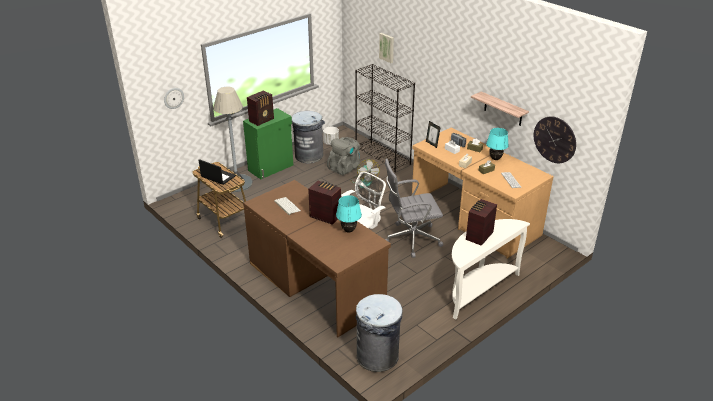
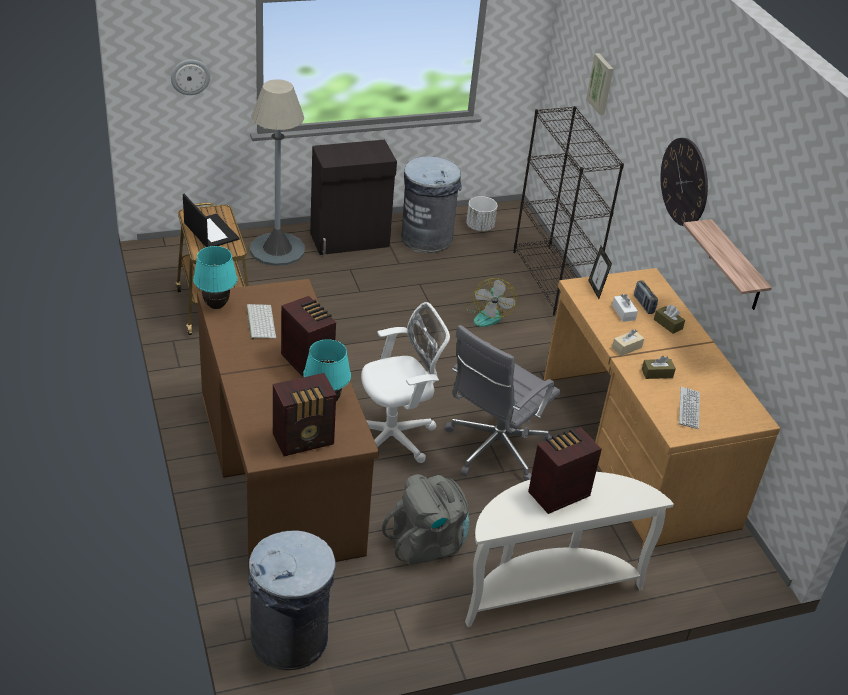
camera: 20 degrees right, 5 degrees up
green cabinet [243,108,293,179] -> black cabinet [310,140,397,255]
radio [247,91,274,126] -> radio moved to [273,373,336,456]
grey backpack [327,137,360,175] -> grey backpack moved to [382,474,469,565]
grey office chair [385,158,443,258] -> grey office chair turned 60 degrees counterclockwise [445,325,561,481]
turquoise table lamp [486,128,509,160] -> turquoise table lamp moved to [193,246,237,309]
wall clock [534,116,576,163] -> wall clock moved to [660,138,708,226]

